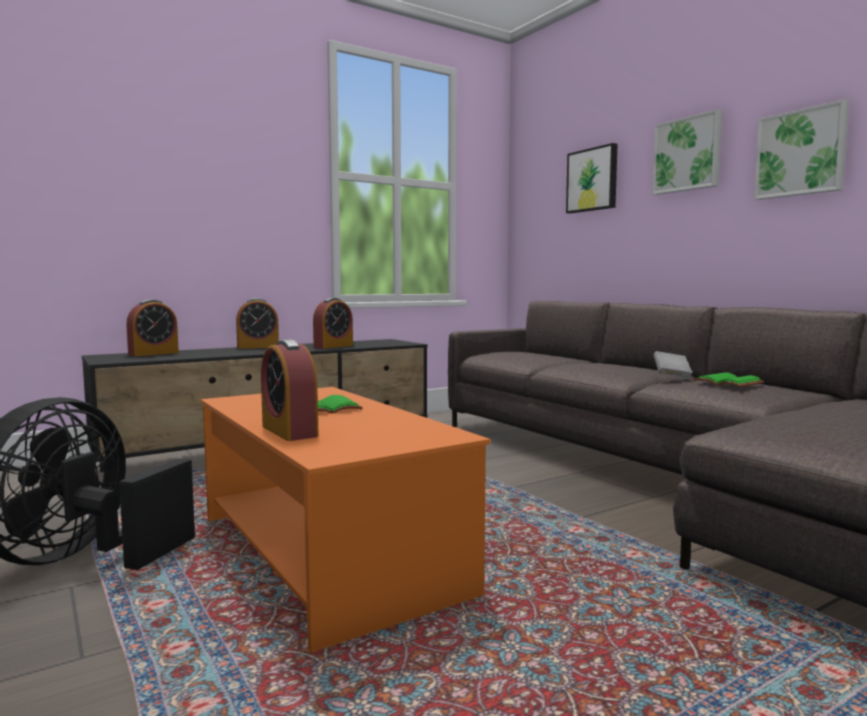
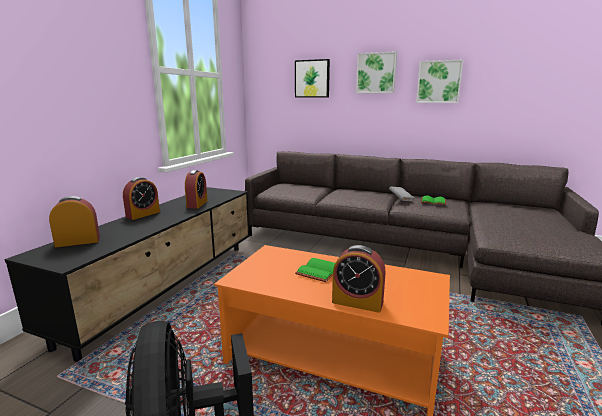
camera: 35 degrees left, 10 degrees up
alarm clock [126,299,179,356] -> alarm clock turned 120 degrees counterclockwise [49,196,100,248]

